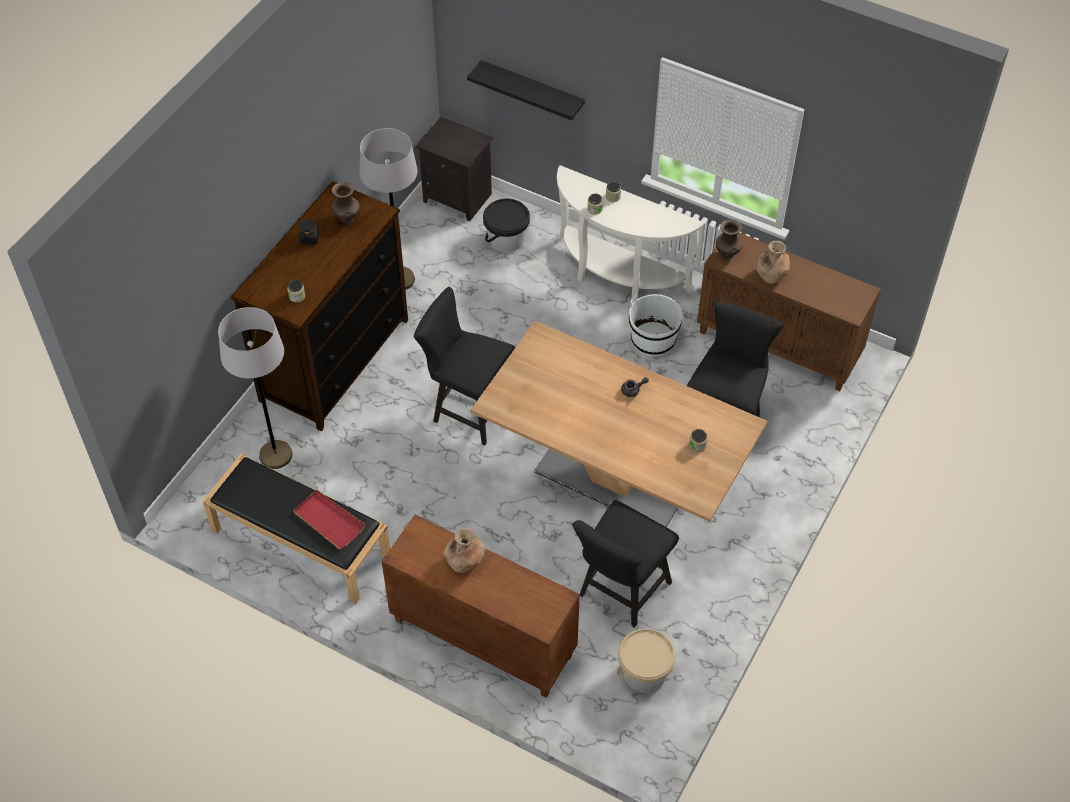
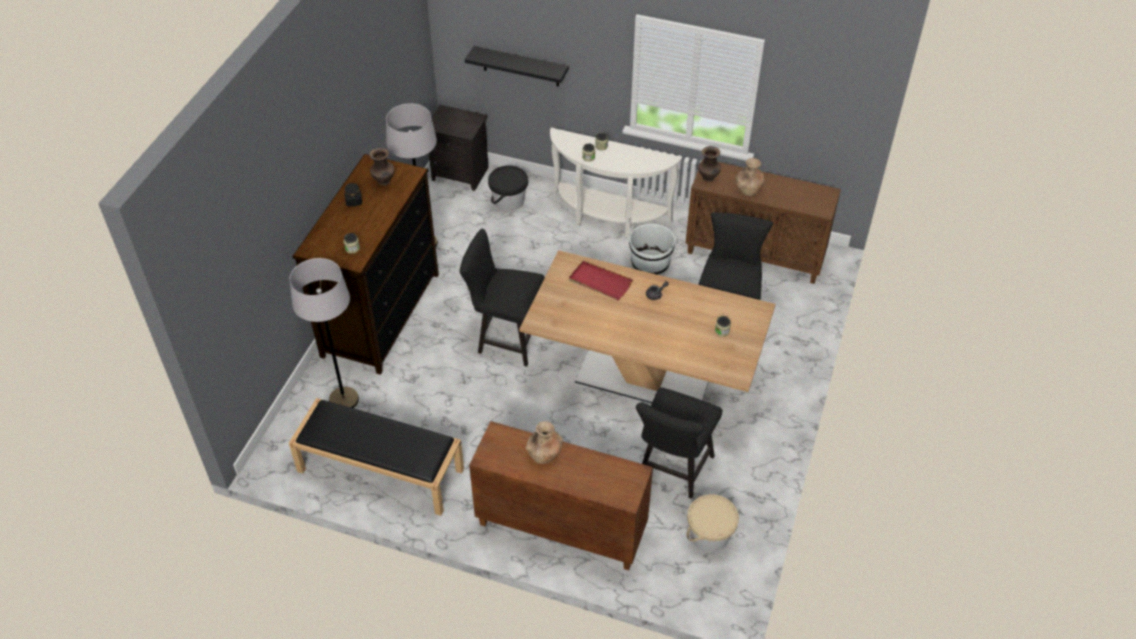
camera: 10 degrees left, 5 degrees down
red tray [293,490,366,550] -> red tray moved to [569,261,633,300]

